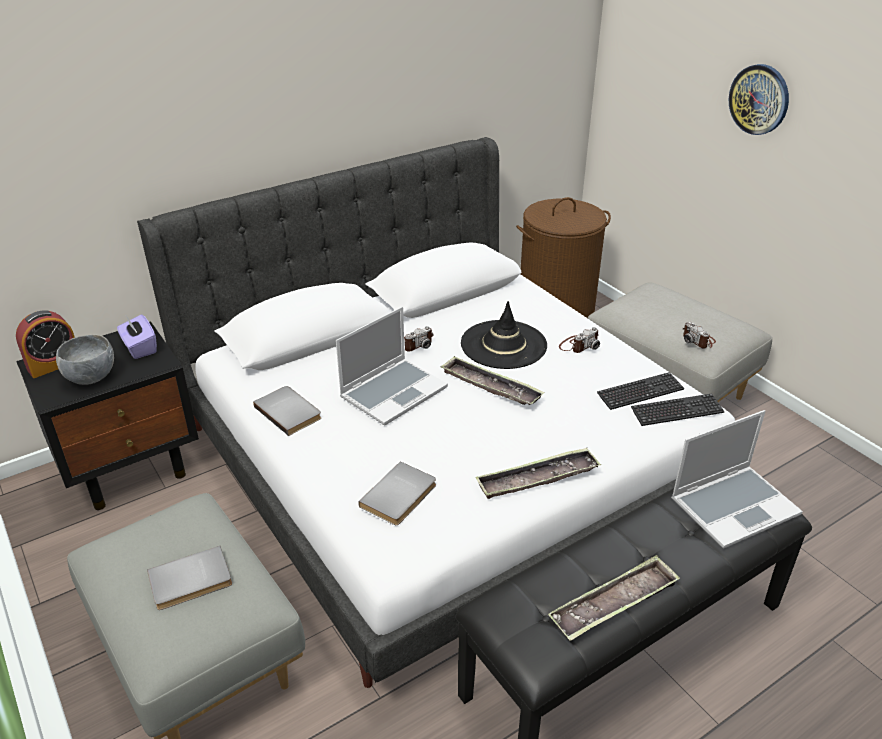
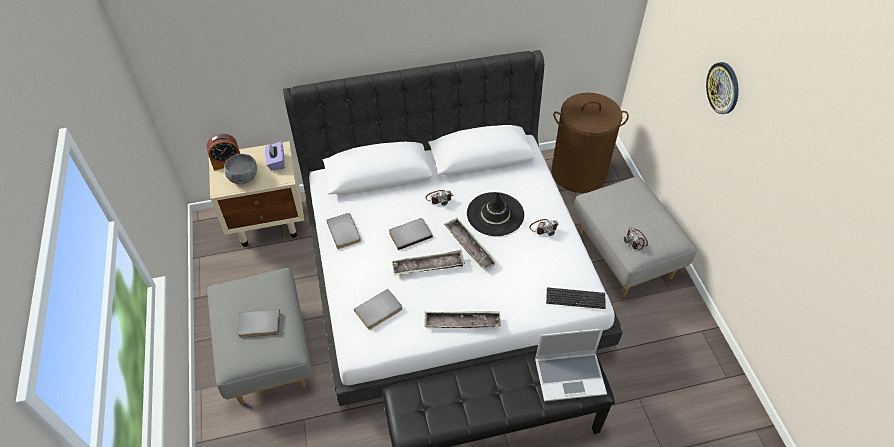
camera: 20 degrees right, 15 degrees up
black nightstand [16,321,199,510] -> beige nightstand [209,141,304,247]
laptop [336,306,448,426] -> grey book [389,218,433,250]
tray [548,555,680,641] -> tray moved to [392,250,465,276]
keyboard [597,372,684,410] -> none

